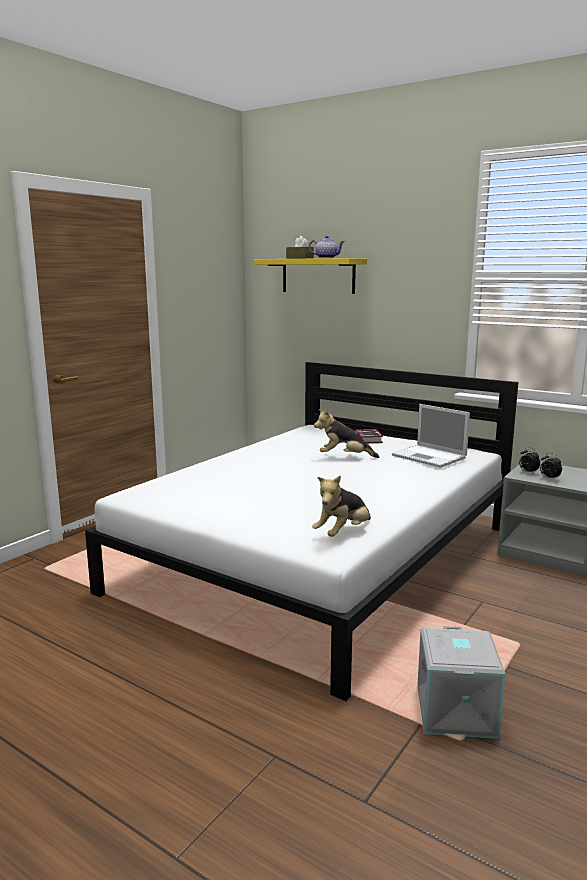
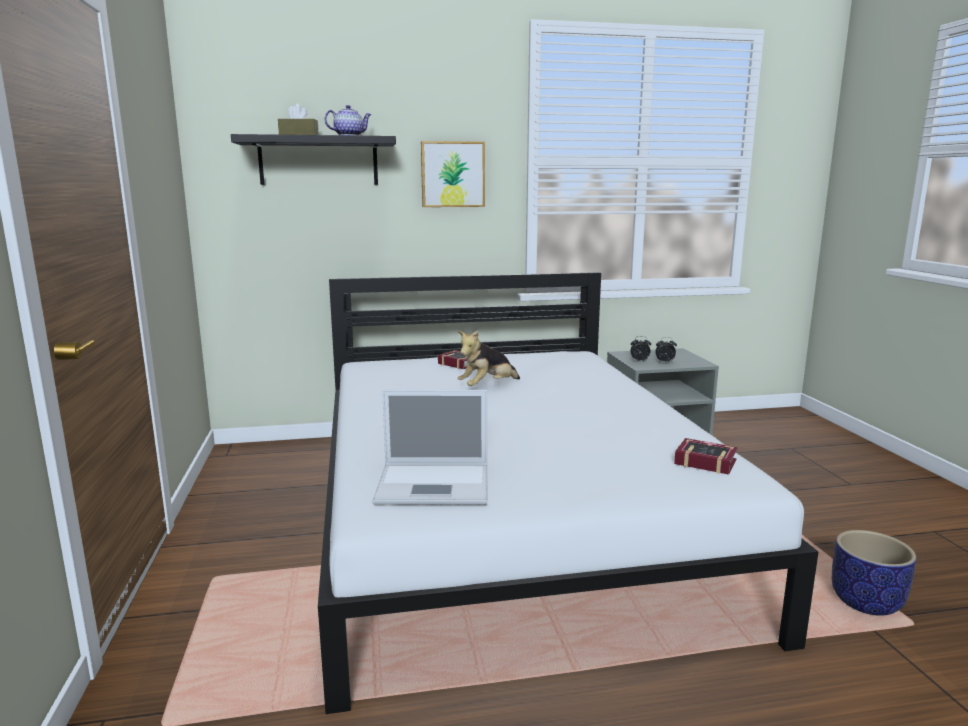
camera: 45 degrees left, 0 degrees up
yellow shelf [254,258,367,294] -> black shelf [231,134,396,185]
plush toy [312,476,371,537] -> book [674,438,738,475]
laptop [392,404,470,468] -> laptop moved to [372,390,487,505]
grey storage box [417,626,505,739] -> planter [832,530,916,616]
none -> picture [421,141,485,207]

